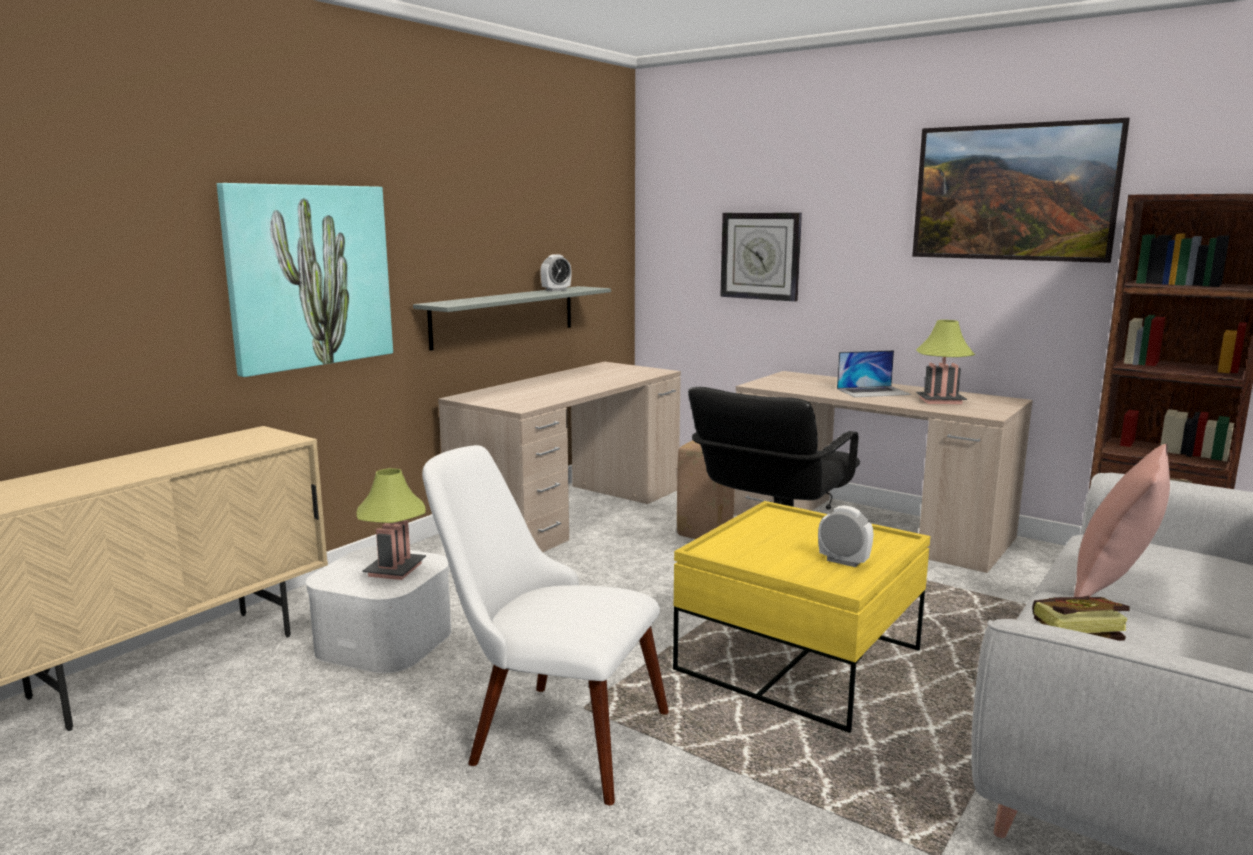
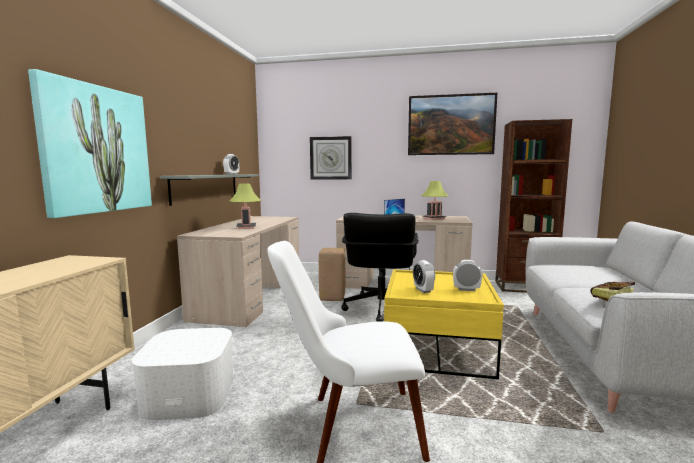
camera: 25 degrees left, 5 degrees down
table lamp [357,468,426,580] -> table lamp moved to [230,184,261,229]
pink pillow [1074,444,1170,597] -> none
none -> alarm clock [413,260,435,293]

